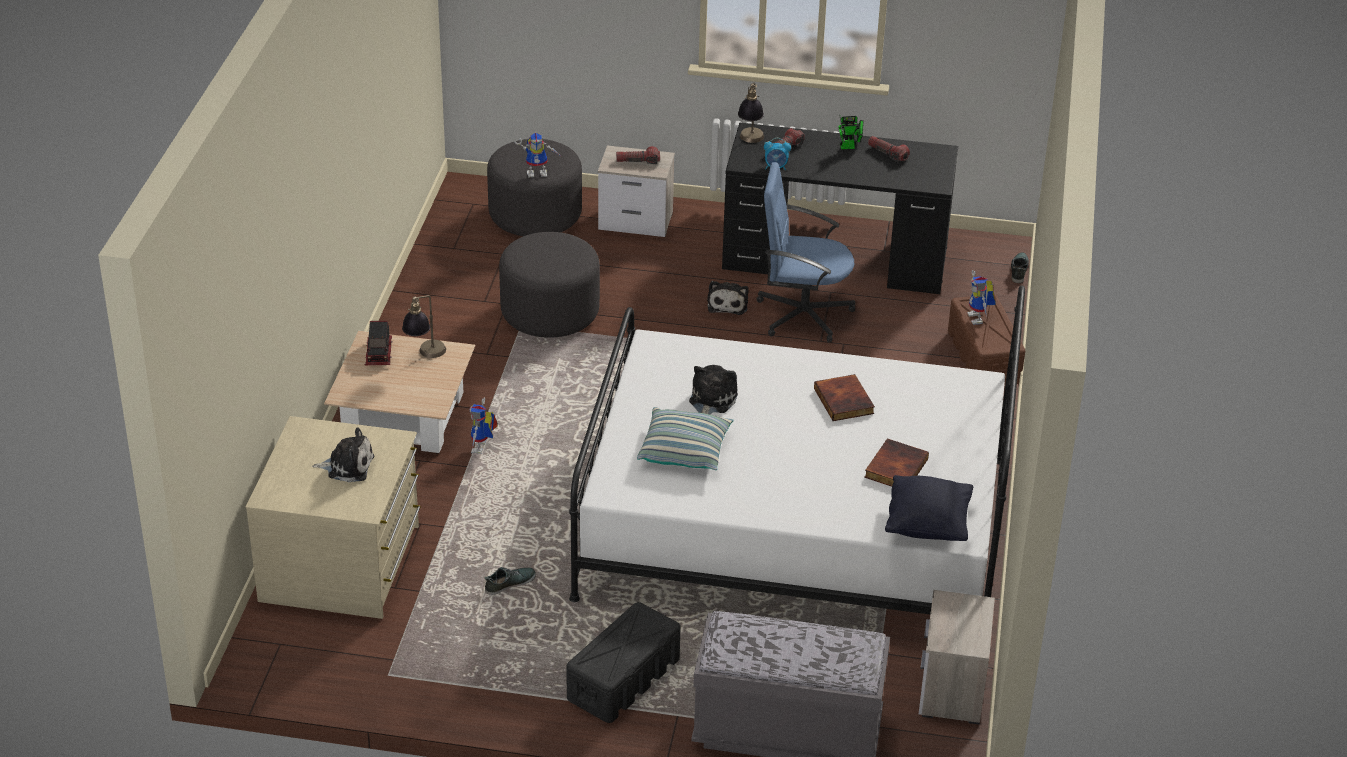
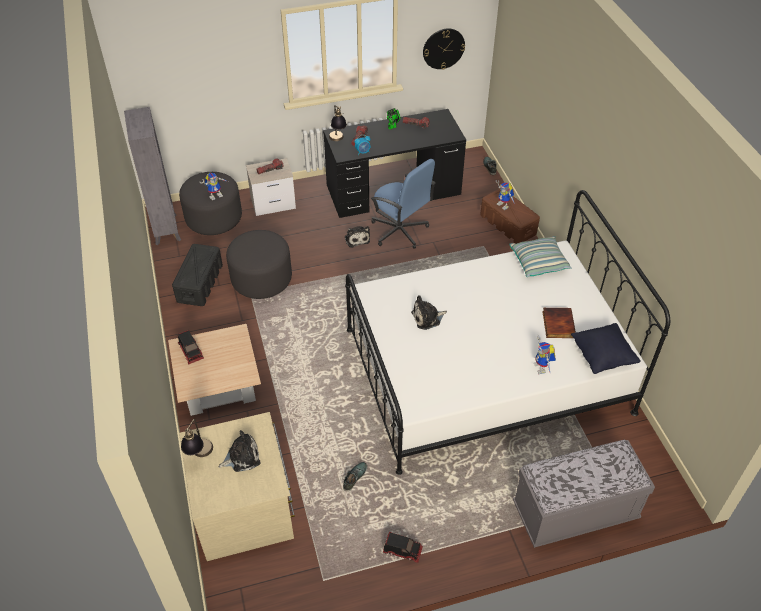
camera: 25 degrees left, 10 degrees up
table lamp [402,295,446,358] -> table lamp moved to [181,419,213,457]
toy robot [469,397,498,454] -> toy robot moved to [534,335,556,374]
black storage box [566,602,681,723] -> black storage box moved to [172,244,223,306]
pillow [637,407,734,470] -> pillow moved to [509,236,572,277]
plush toy [689,365,738,414] -> plush toy turned 105 degrees counterclockwise [411,295,447,330]
blue office chair [757,162,855,342] -> blue office chair turned 120 degrees counterclockwise [371,159,436,249]
book [814,374,875,421] -> none
nightstand [919,590,995,724] -> none
none -> grey bookcase [124,107,181,245]
none -> toy truck [383,532,423,563]
none -> wall clock [423,28,465,70]

